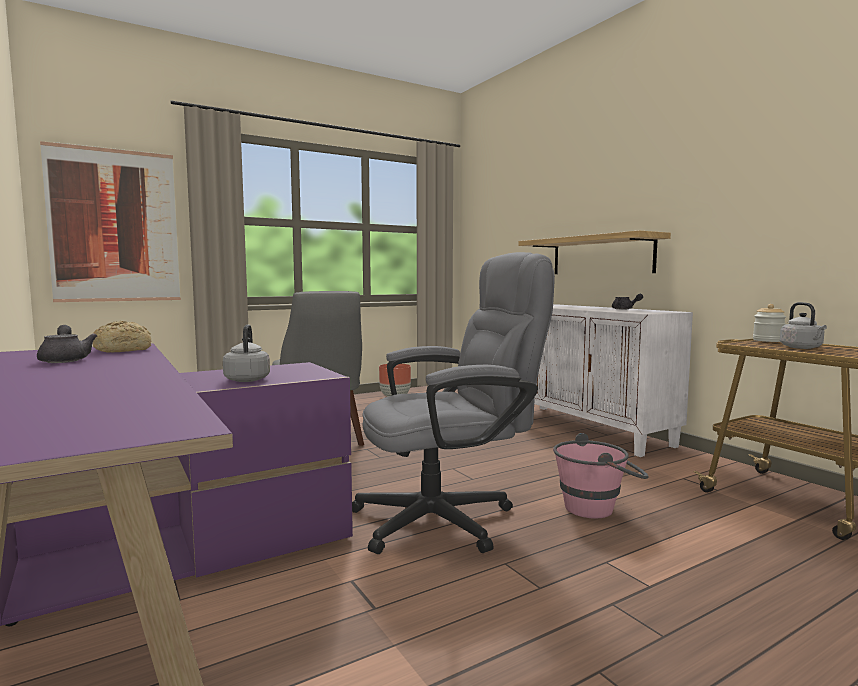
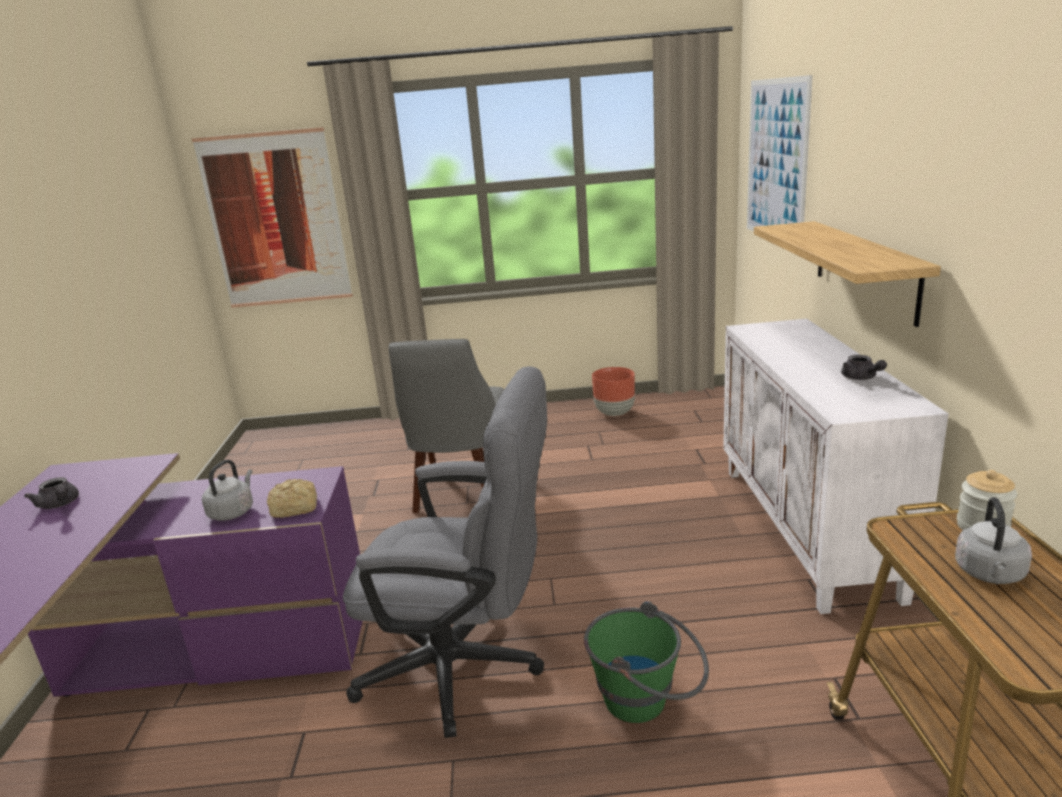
camera: 30 degrees right, 15 degrees up
grey teapot [37,325,97,363] -> grey teapot turned 135 degrees clockwise [24,477,79,509]
bread [93,321,152,353] -> bread moved to [267,479,317,518]
pink bucket [553,433,649,518] -> green bucket [584,601,709,723]
none -> picture [747,75,813,232]

